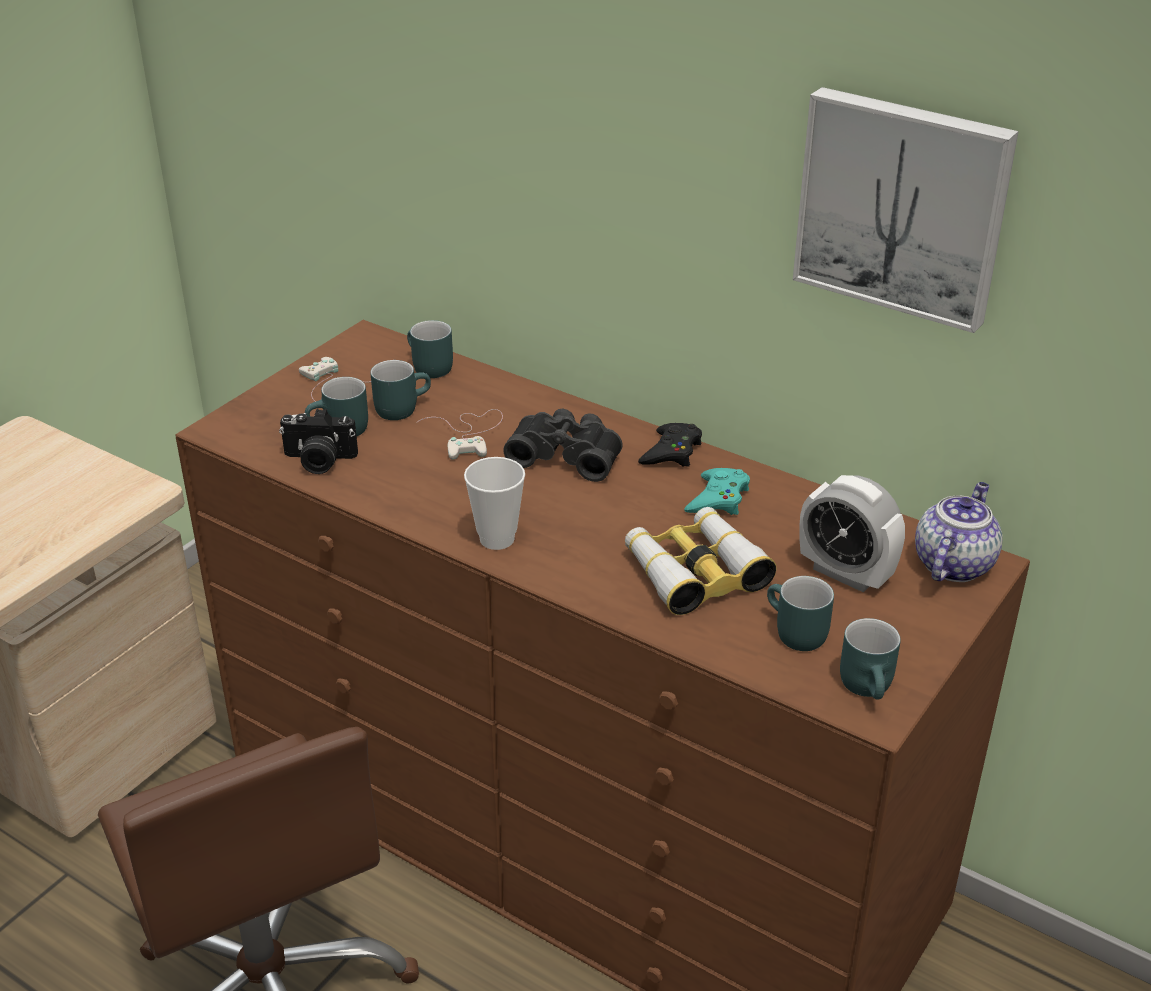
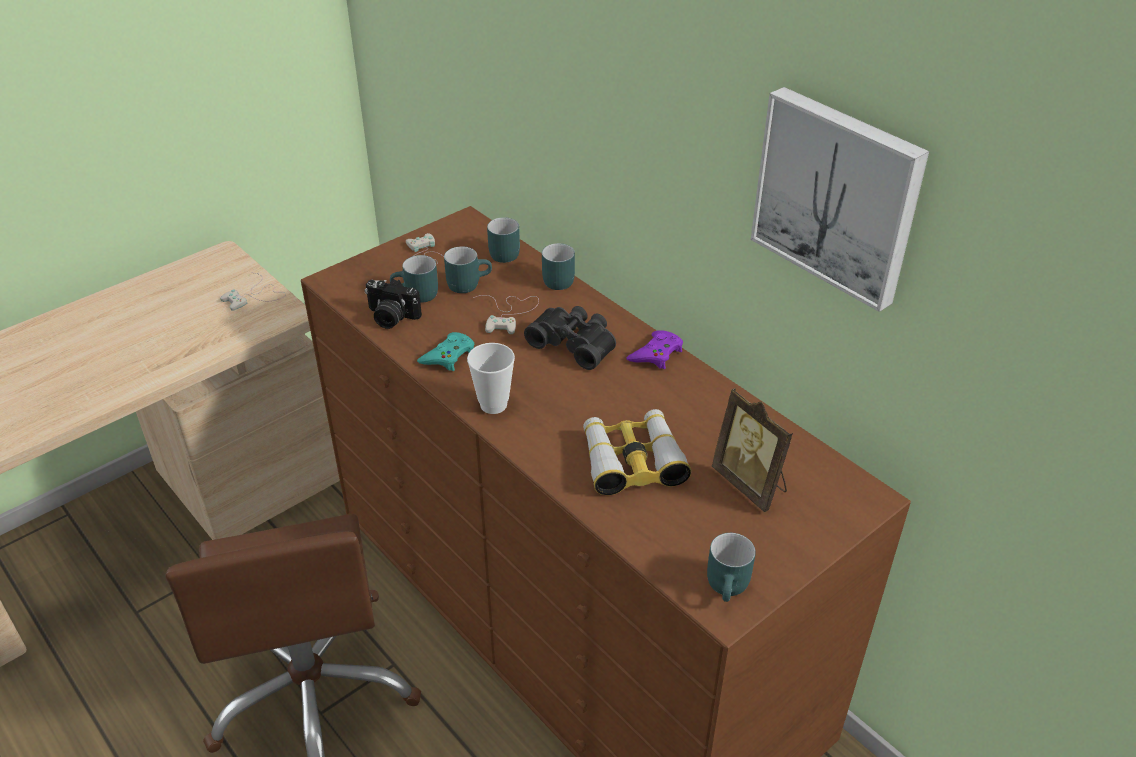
camera: 15 degrees right, 5 degrees up
black game controller [638,423,702,467] -> purple game controller [626,330,683,369]
turquoise game controller [684,468,750,515] -> turquoise game controller moved to [417,332,474,371]
turquoise mug [767,576,834,651] -> turquoise mug moved to [542,243,575,290]
alarm clock [799,475,905,593] -> picture frame [711,388,793,512]
teapot [915,482,1002,582] -> none
none -> white game controller [220,273,286,311]

